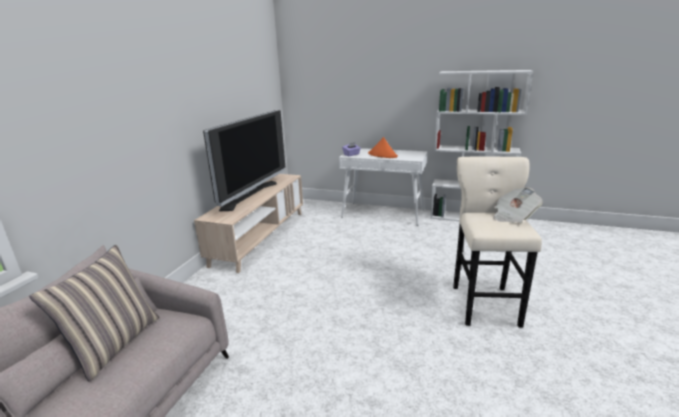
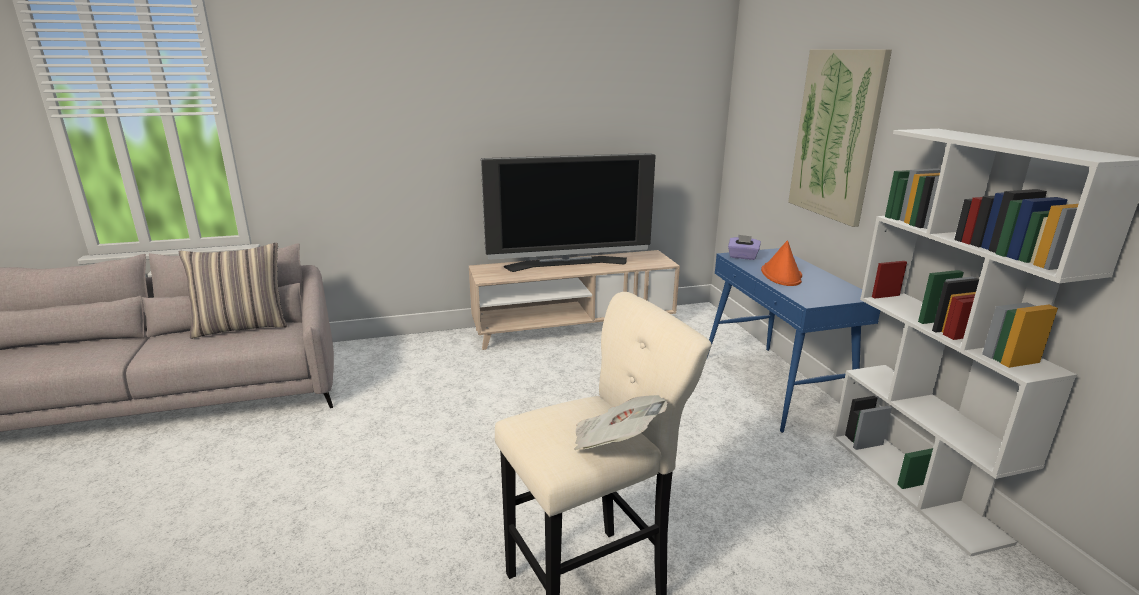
camera: 55 degrees right, 0 degrees up
white console table [339,148,427,226] -> blue console table [707,248,880,433]
none -> picture [788,49,892,227]

